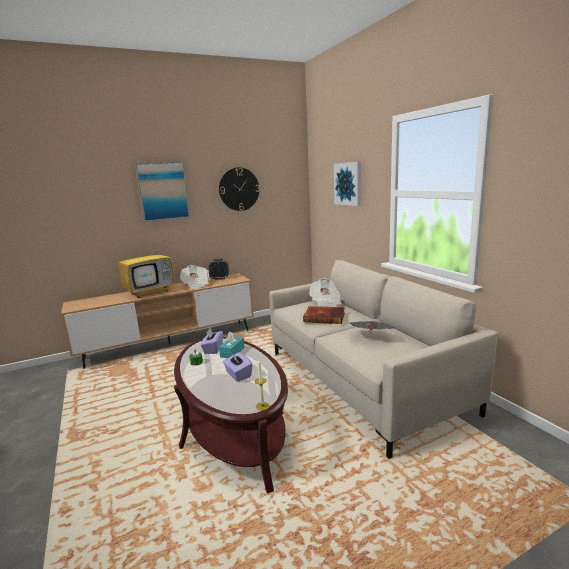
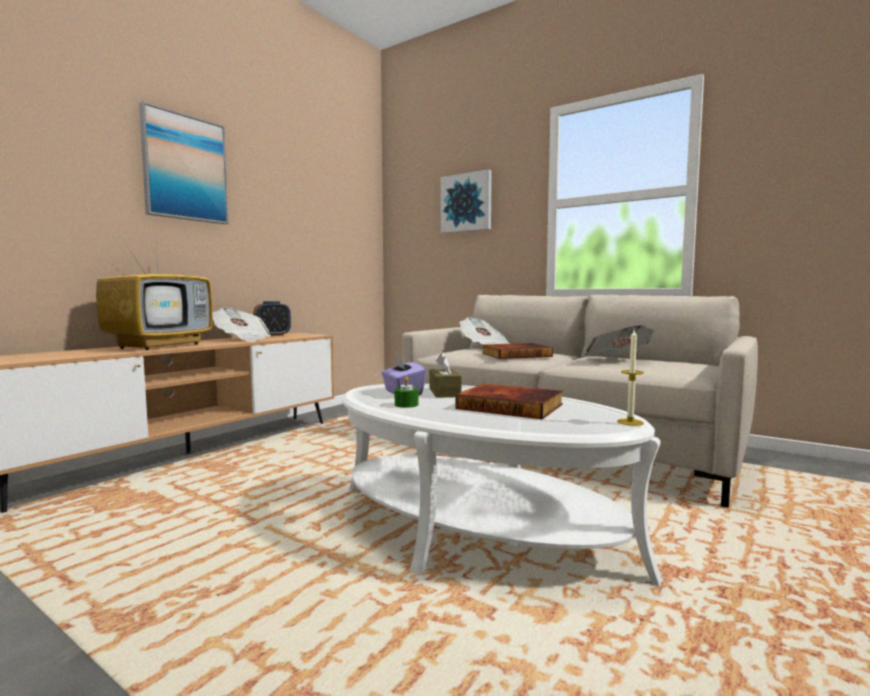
camera: 30 degrees left, 10 degrees down
brown coffee table [174,337,288,494] -> white coffee table [342,384,662,587]
wall clock [219,168,260,211] -> none
turquoise tissue box [219,332,245,358] -> brown tissue box [429,353,462,398]
purple tissue box [223,352,253,382] -> book [456,383,563,420]

